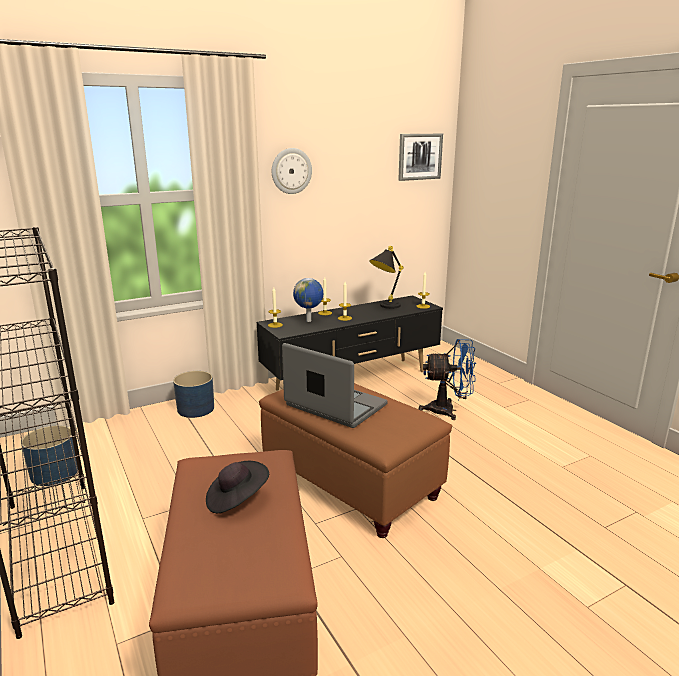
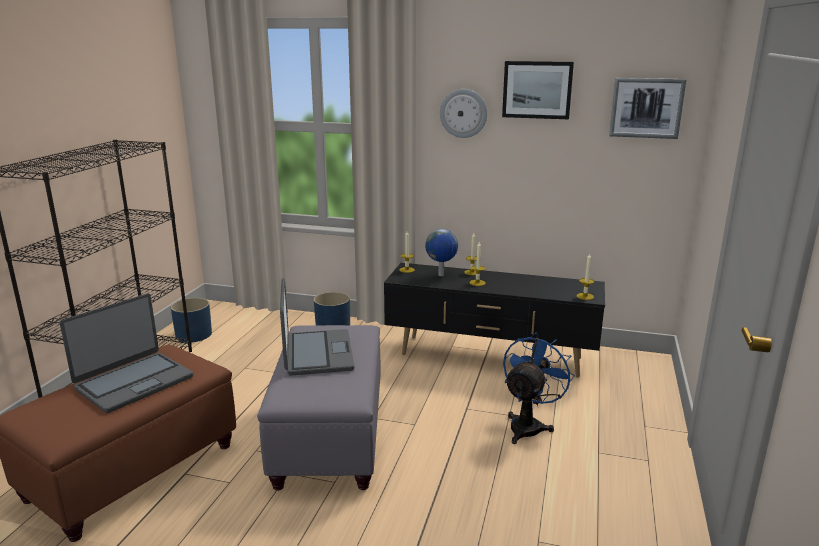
camera: 45 degrees right, 0 degrees up
black hat [206,461,269,513] -> laptop [60,293,194,413]
brown ottoman [259,383,452,538] -> grey ottoman [257,325,380,491]
black table lamp [369,246,403,309] -> none
blue fan [419,339,476,420] -> blue fan turned 105 degrees counterclockwise [503,332,575,444]
none -> picture [502,61,574,119]

